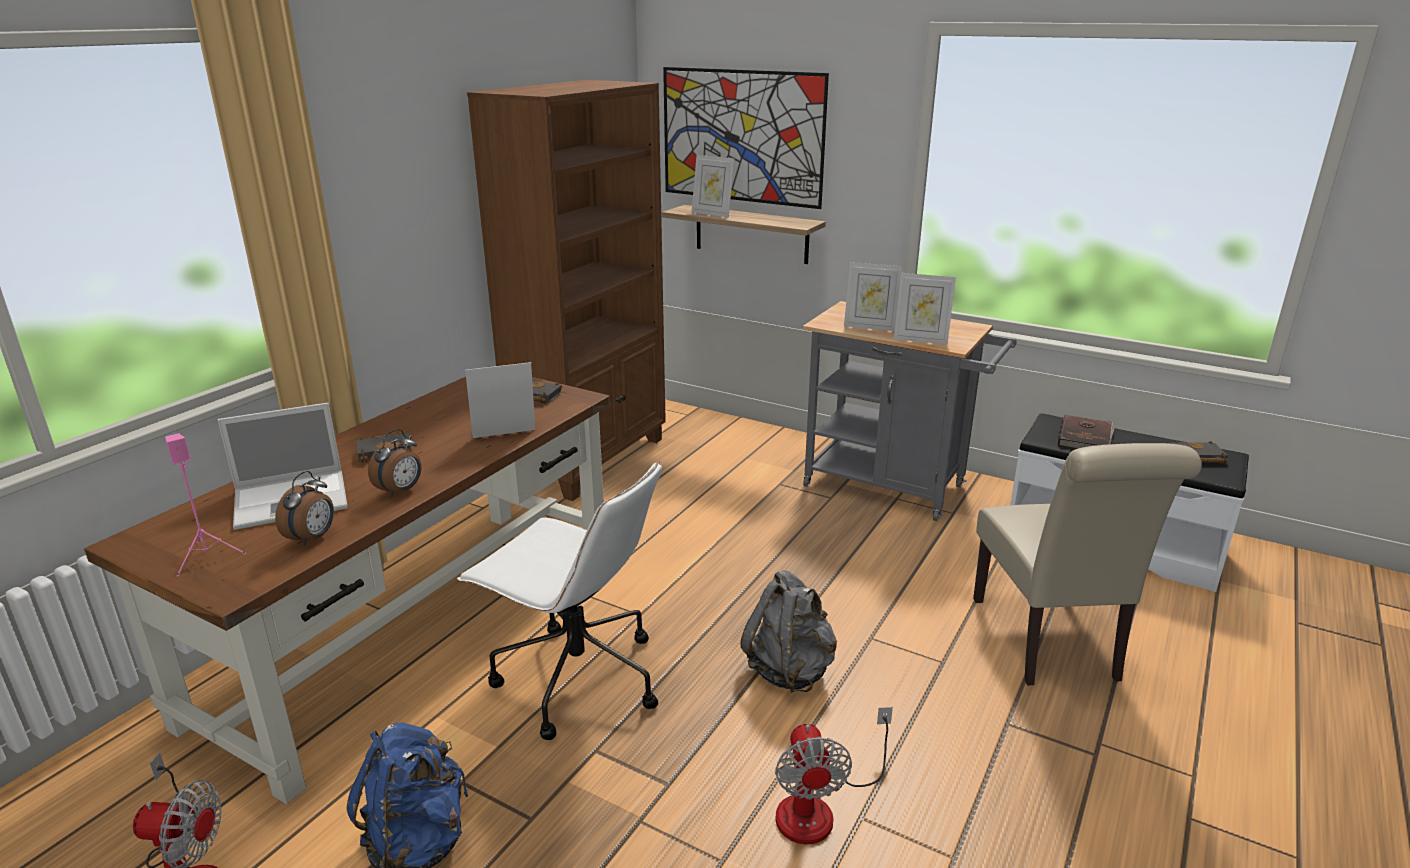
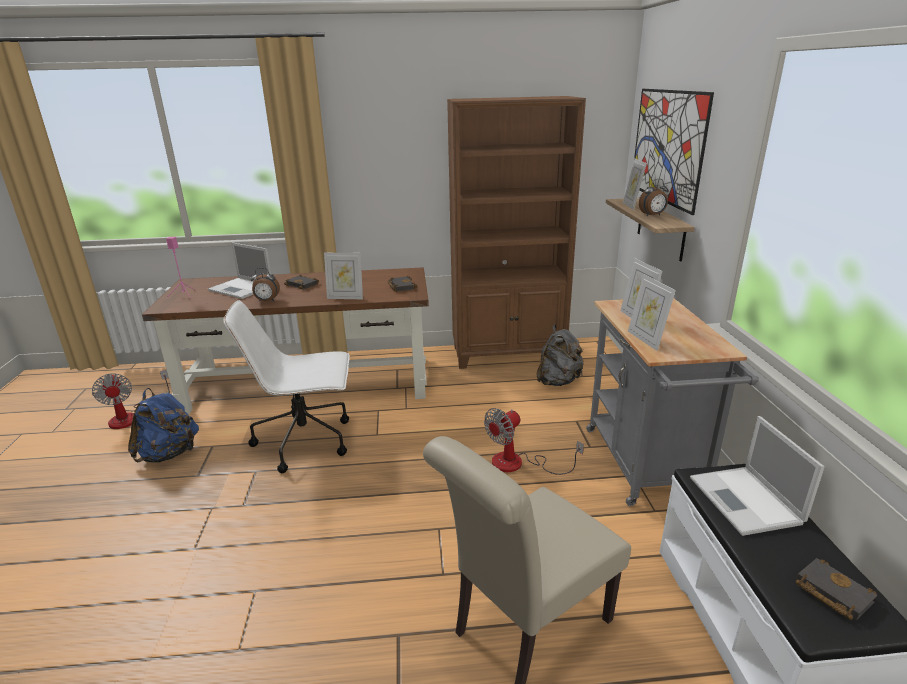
camera: 55 degrees right, 0 degrees up
alarm clock [275,471,334,546] -> alarm clock moved to [639,179,669,216]
white office chair [457,461,662,740] -> white office chair turned 90 degrees clockwise [223,300,350,473]
picture frame [465,362,535,438] -> picture frame turned 150 degrees clockwise [324,253,363,299]
grey backpack [740,570,837,693] -> grey backpack moved to [536,324,584,386]
fan [775,707,893,844] -> fan moved to [484,408,584,475]
brown book [1058,415,1115,449] -> laptop [690,416,824,536]

